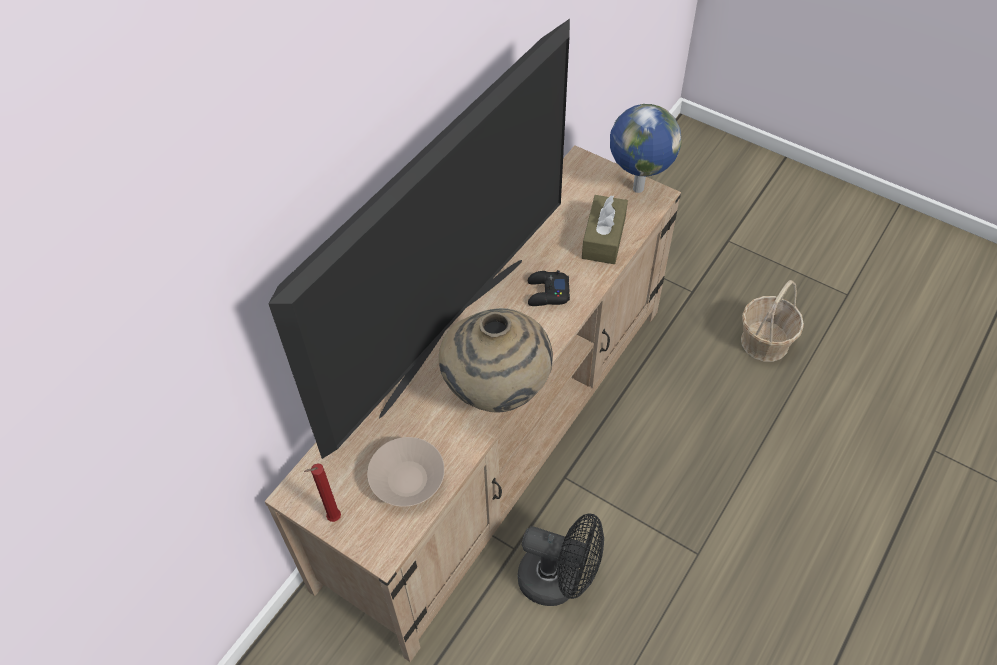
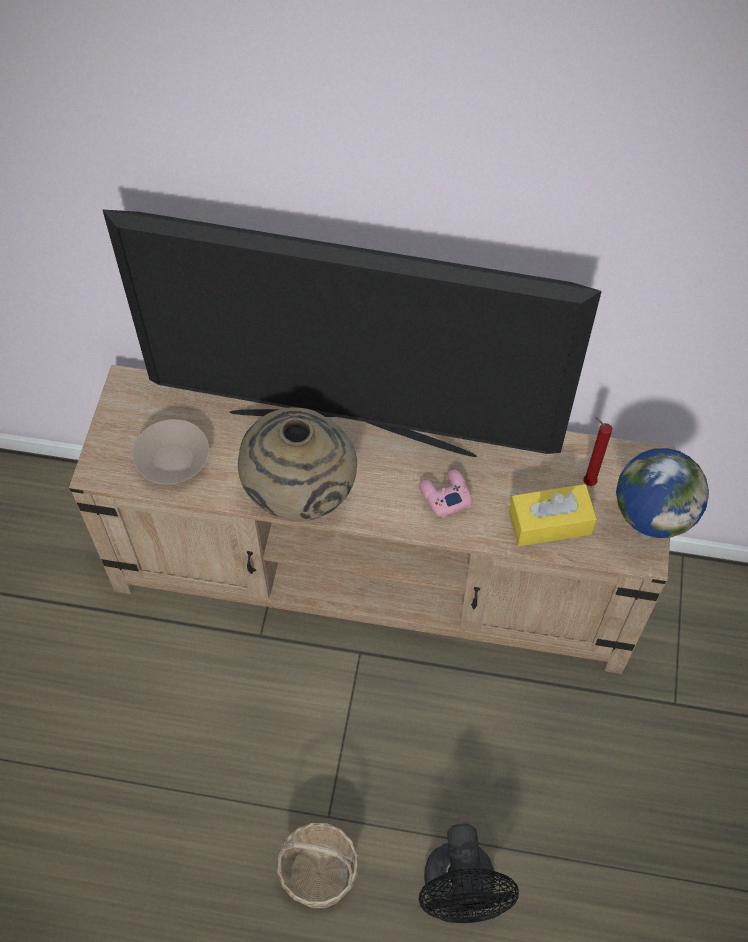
camera: 65 degrees right, 5 degrees up
red candle [304,464,341,522] -> red candle moved to [583,417,612,486]
black fan [518,513,604,606] -> black fan moved to [419,824,519,923]
black game controller [528,270,570,306] -> pink game controller [419,470,472,518]
brown tissue box [582,195,628,264] -> yellow tissue box [509,484,597,546]
basket [741,280,804,362] -> basket moved to [277,823,358,908]

